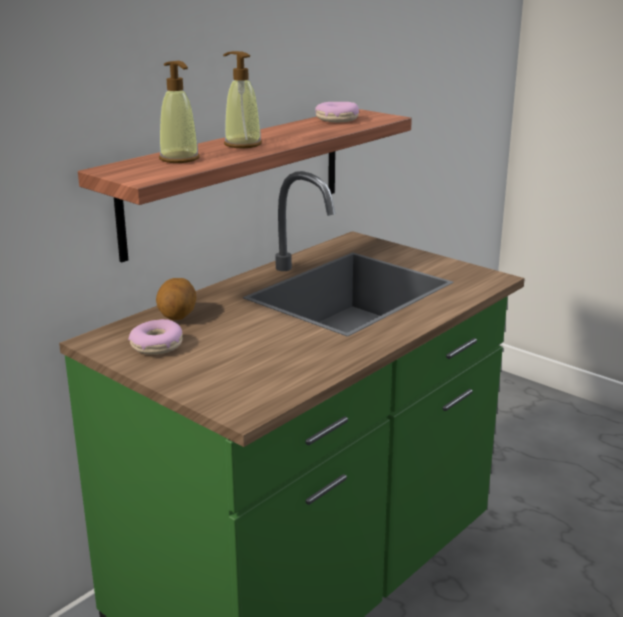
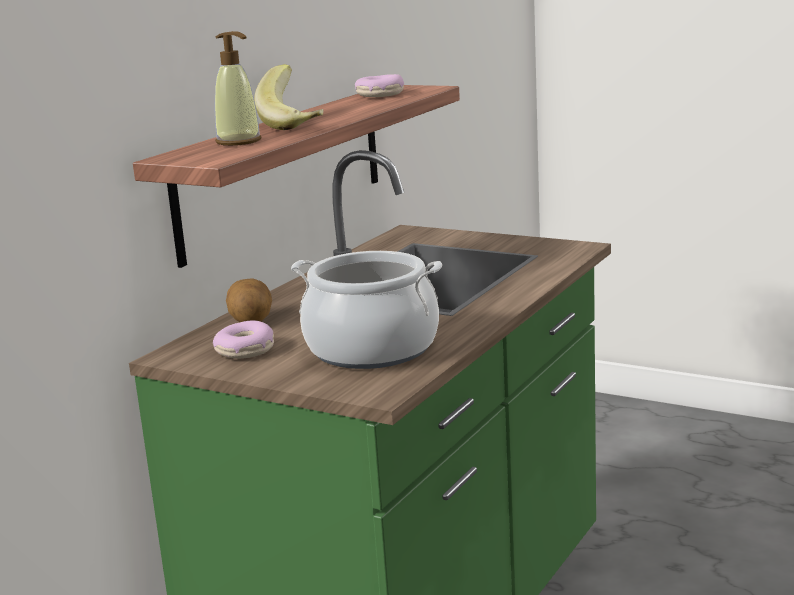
camera: 10 degrees left, 5 degrees down
soap dispenser [223,51,262,148] -> banana [254,64,324,130]
none -> cooking pot [291,251,442,369]

